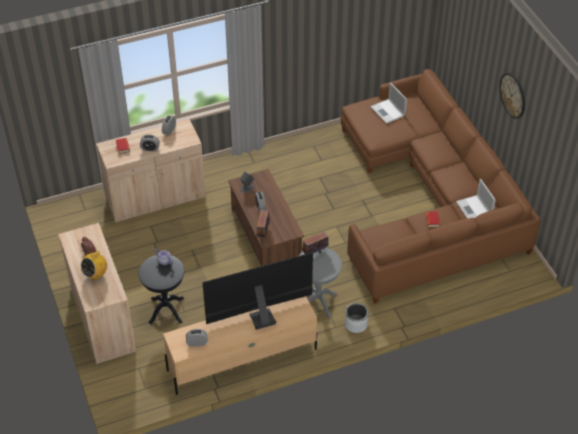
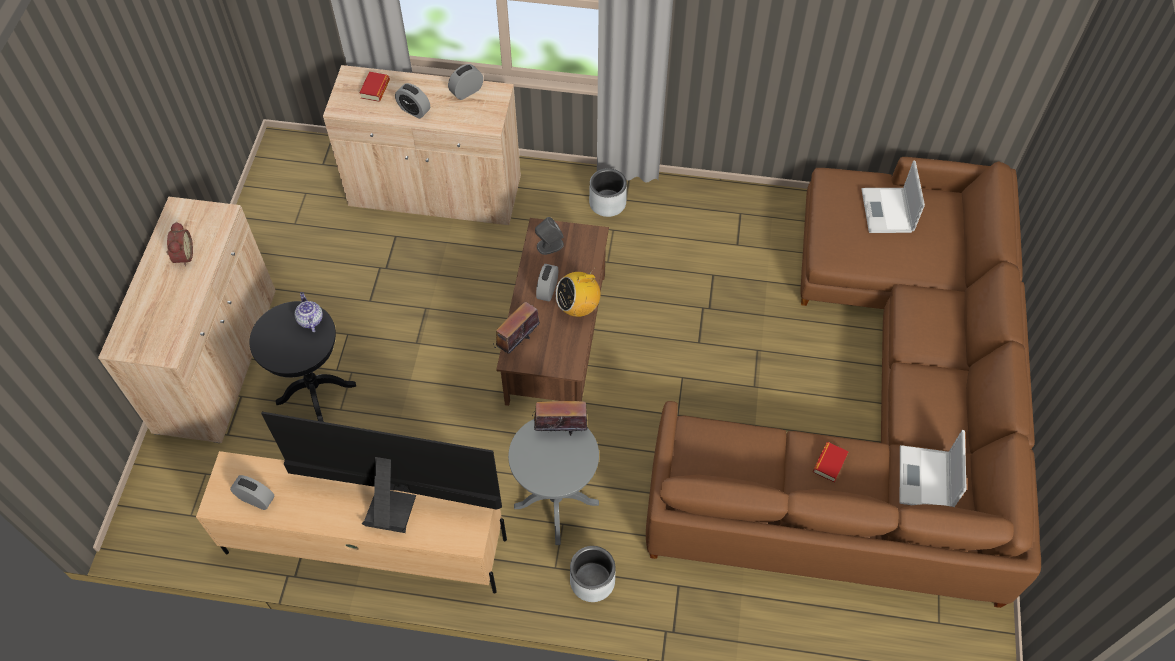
camera: 30 degrees right, 10 degrees up
radio [81,249,107,279] -> radio moved to [556,267,601,317]
wall clock [499,73,525,119] -> none
none -> grey planter [589,168,627,217]

